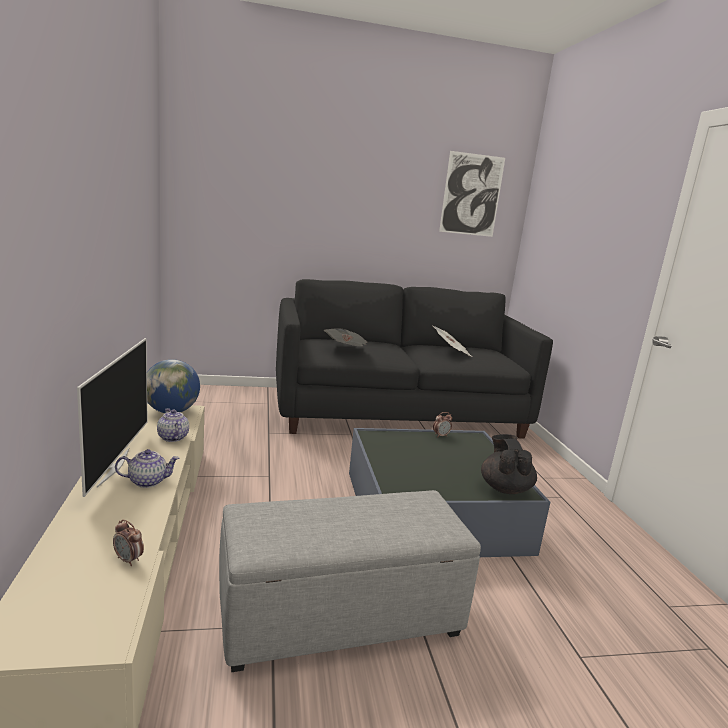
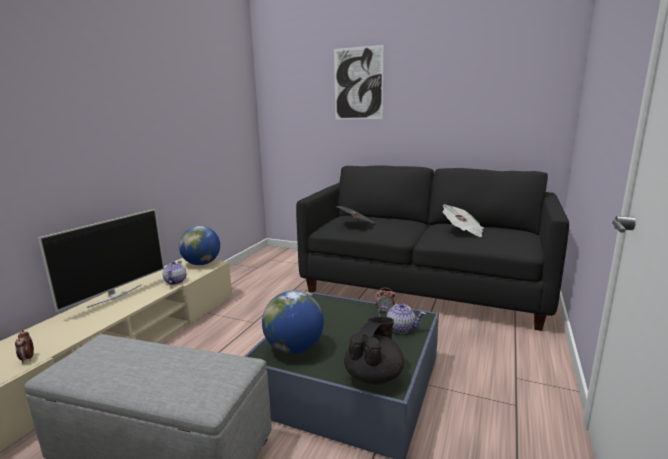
camera: 35 degrees right, 0 degrees up
teapot [115,449,180,488] -> teapot moved to [378,303,426,334]
picture [439,151,505,237] -> picture moved to [334,45,384,119]
none -> globe [262,291,324,354]

